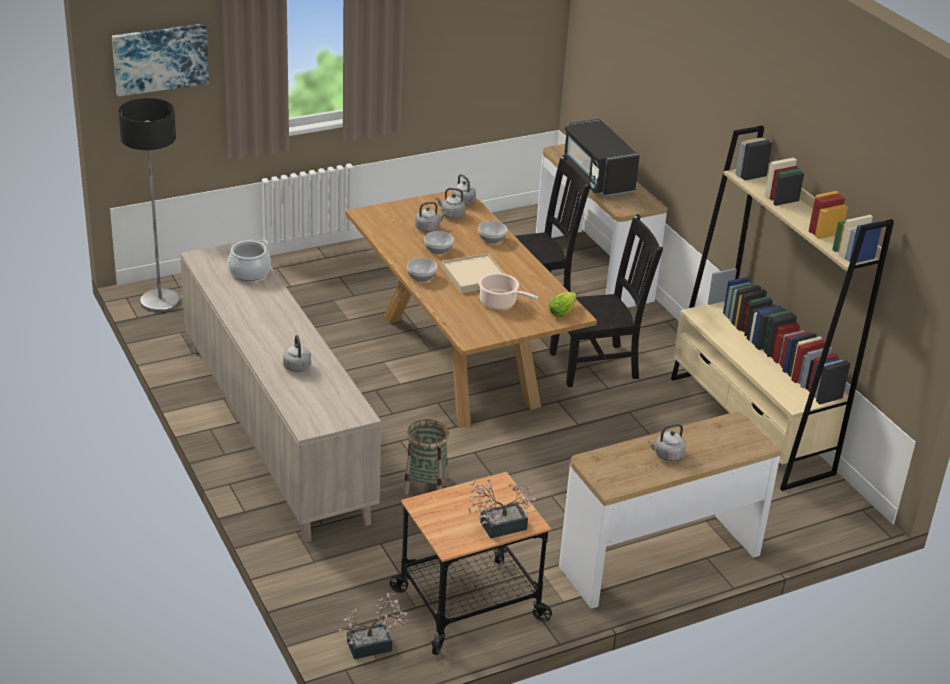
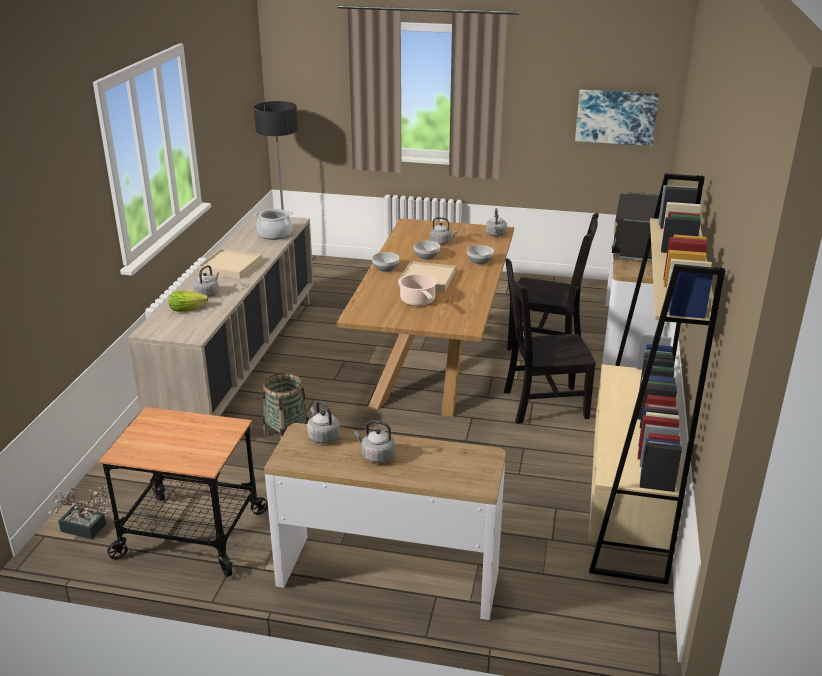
camera: 40 degrees right, 5 degrees down
picture [112,23,209,97] -> picture moved to [575,90,659,146]
grey kettle [436,188,465,219] -> grey kettle moved to [307,401,340,444]
potted plant [468,479,536,539] -> none
lettuce [549,292,577,317] -> lettuce moved to [169,291,208,312]
black chair [550,214,663,387] -> black chair turned 150 degrees clockwise [504,258,596,424]
none -> beige tray [198,249,262,279]

